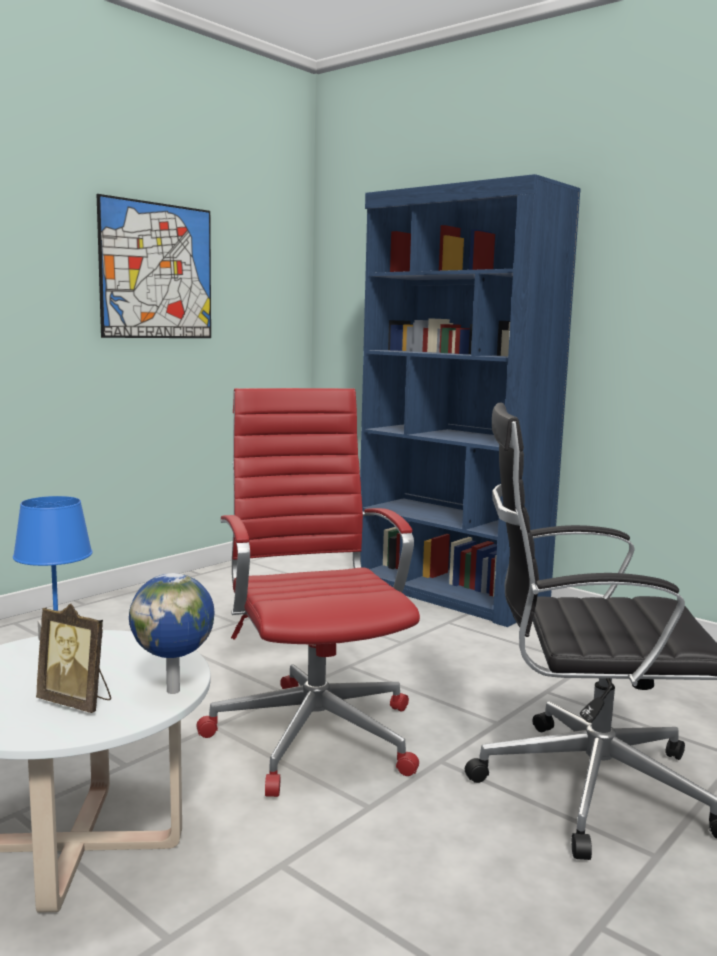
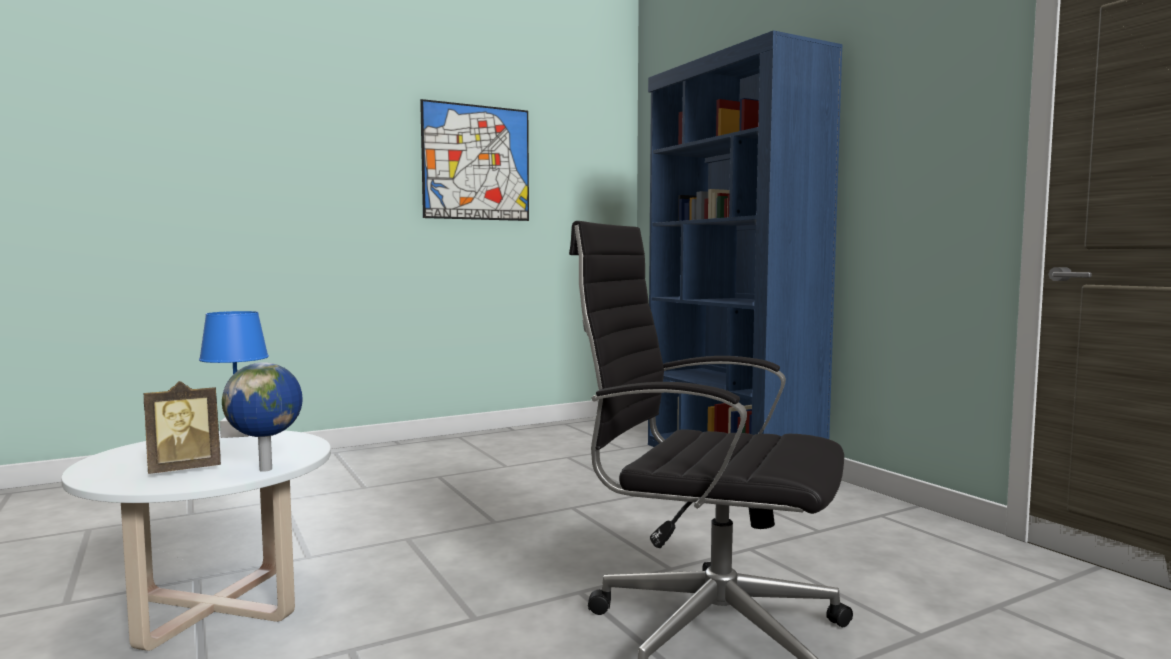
camera: 20 degrees right, 5 degrees down
picture frame [36,604,111,713] -> picture frame turned 75 degrees counterclockwise [144,381,221,474]
red office chair [196,388,420,797] -> none

